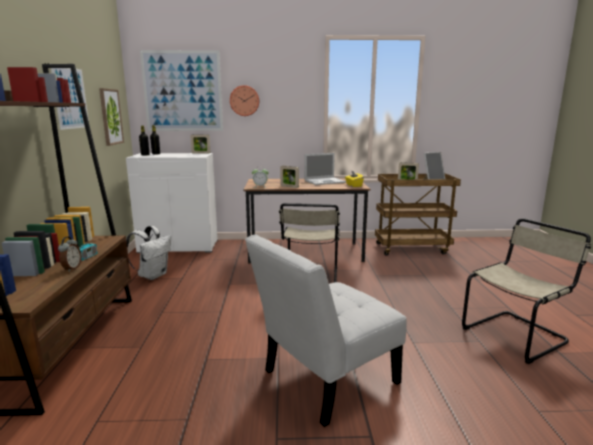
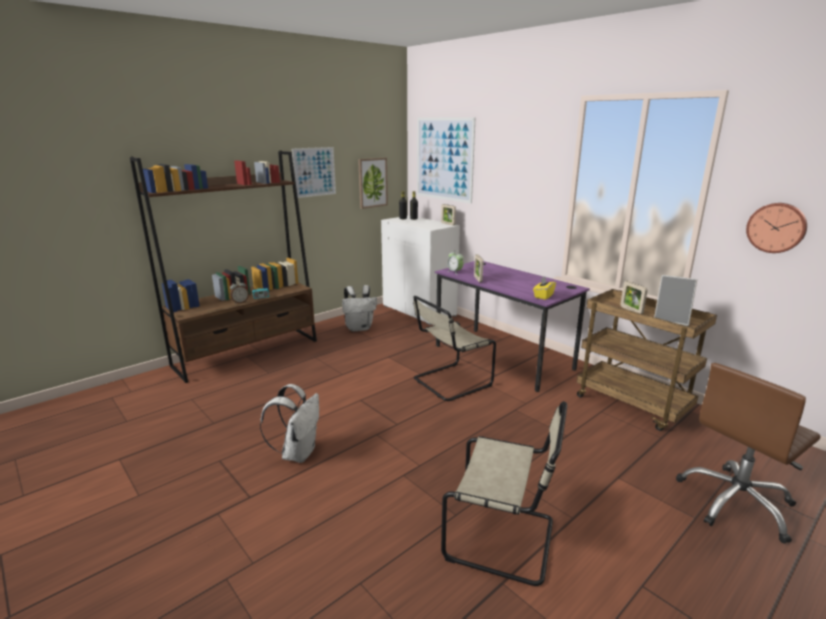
camera: 50 degrees right, 5 degrees up
wall clock [230,85,259,116] -> wall clock moved to [746,203,807,253]
brown desk [244,178,370,263] -> purple desk [435,261,590,392]
white chair [245,234,407,427] -> white backpack [260,384,319,463]
laptop [304,153,346,185] -> none
none -> brown office chair [676,363,820,544]

